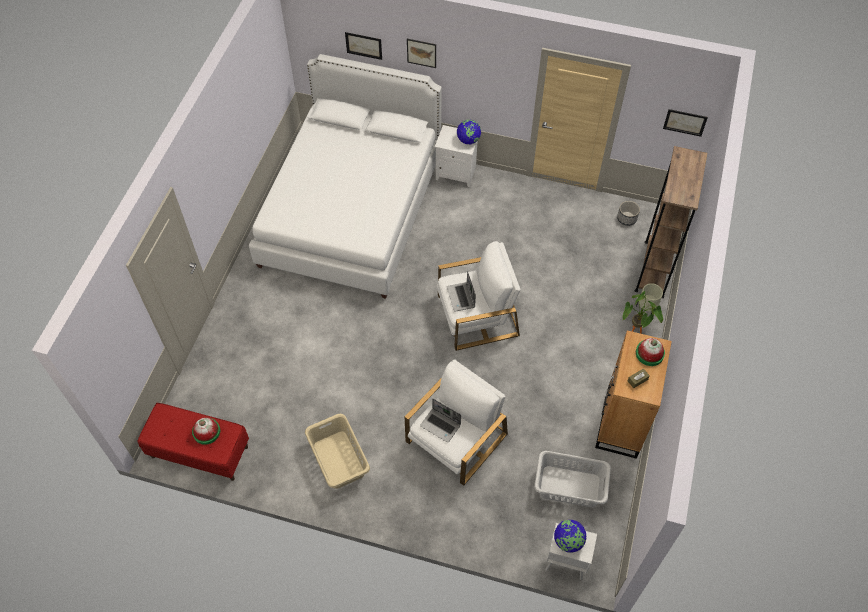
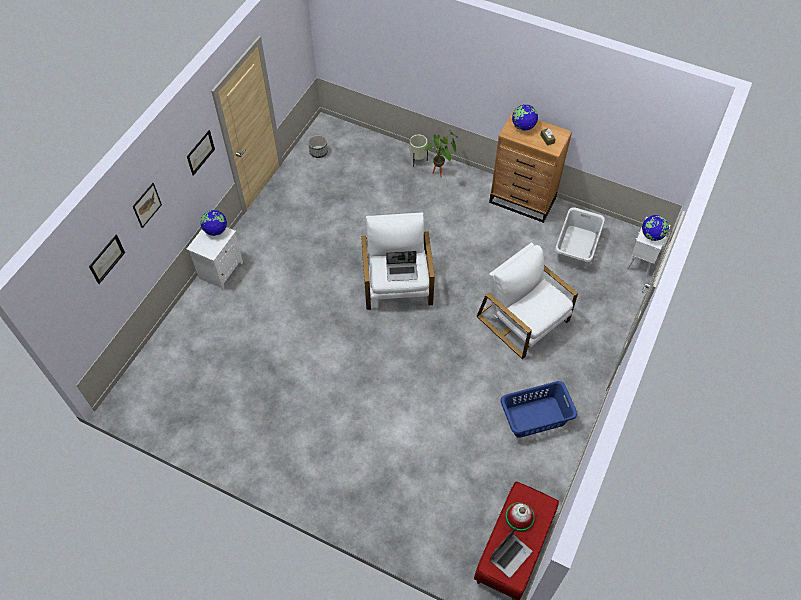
camera: 80 degrees left, 0 degrees up
white bed [249,54,442,299] -> none
beige laundry basket [305,414,370,489] -> blue laundry basket [500,381,577,438]
laptop [420,398,461,443] -> laptop moved to [490,527,532,578]
brown bookcase [635,146,707,298] -> none
hat [636,338,665,366] -> globe [512,104,538,131]
picture [663,109,708,137] -> picture moved to [187,130,215,176]

